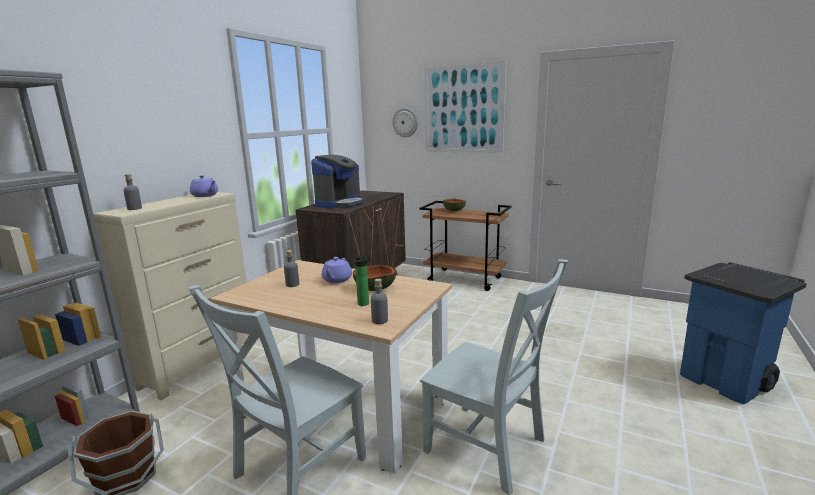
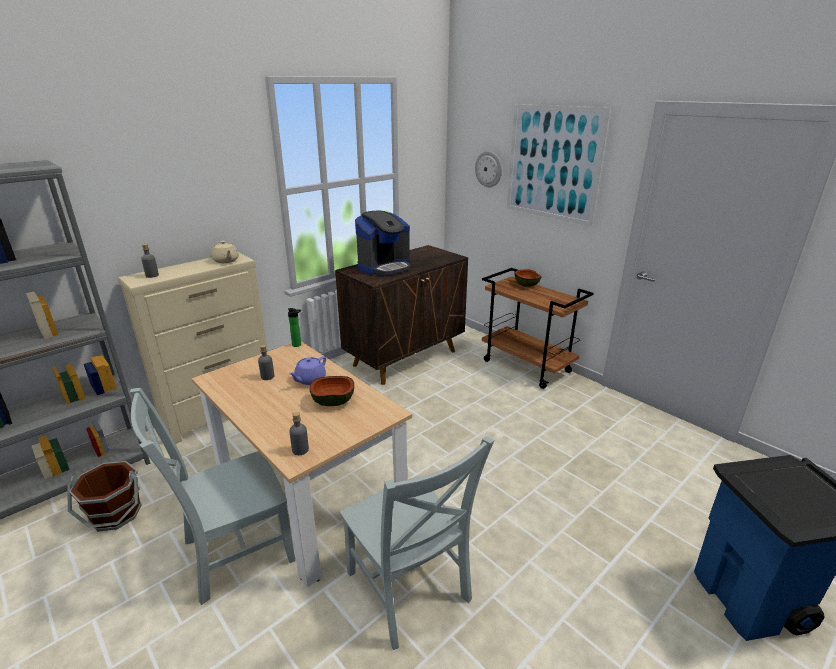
camera: 20 degrees right, 10 degrees up
purple teapot [190,175,218,197] -> beige teapot [211,241,239,263]
bottle [355,256,371,306] -> bottle moved to [288,308,301,347]

